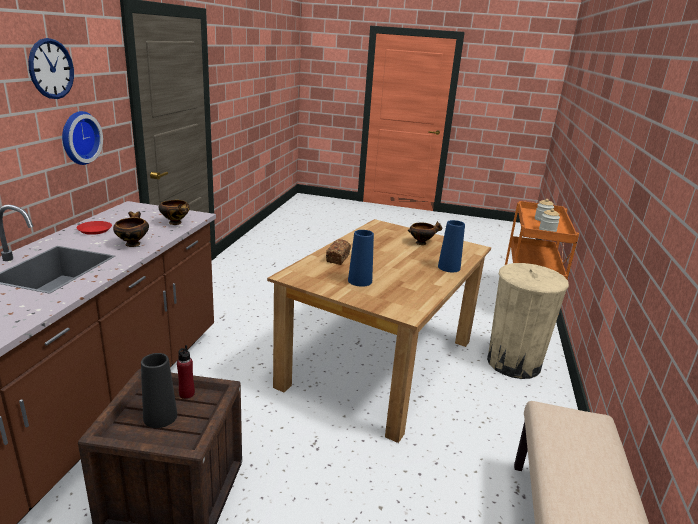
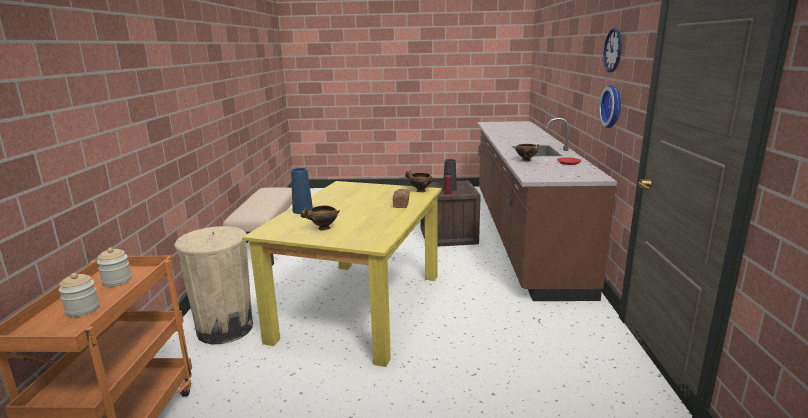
camera: 170 degrees right, 5 degrees down
bowl [158,200,190,225] -> bowl moved to [405,170,433,192]
brown dining table [267,219,491,443] -> yellow dining table [242,181,442,367]
blue vase [348,230,374,287] -> none

